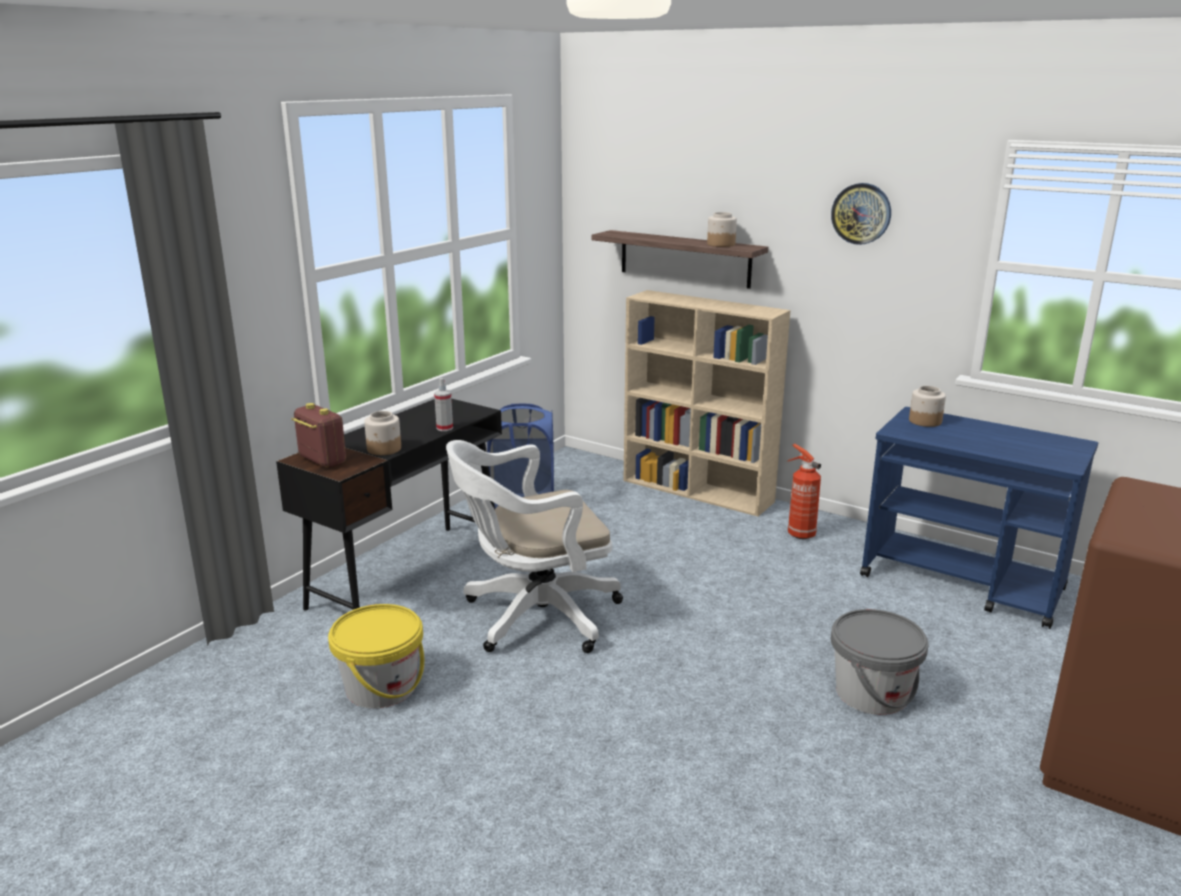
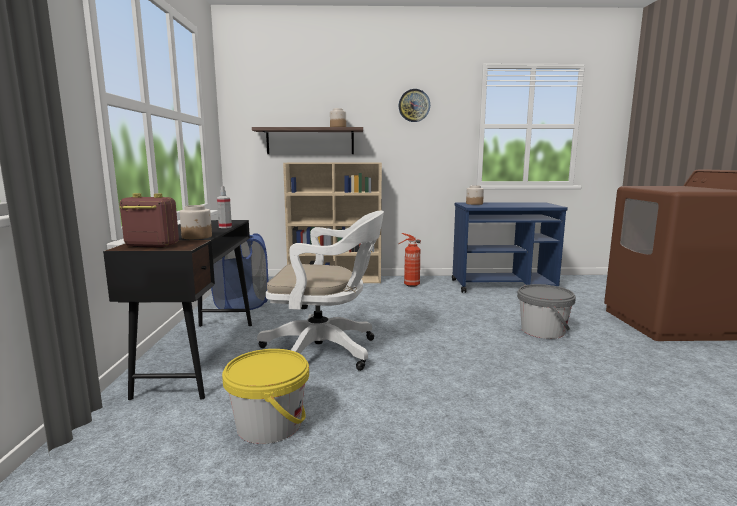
camera: 35 degrees left, 10 degrees down
white office chair [446,440,623,653] -> white office chair turned 120 degrees counterclockwise [257,211,384,371]

